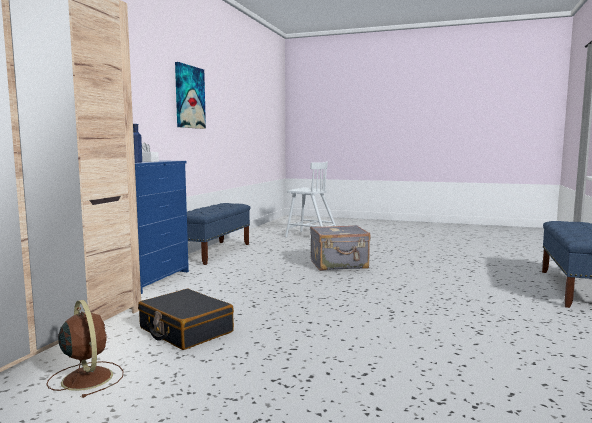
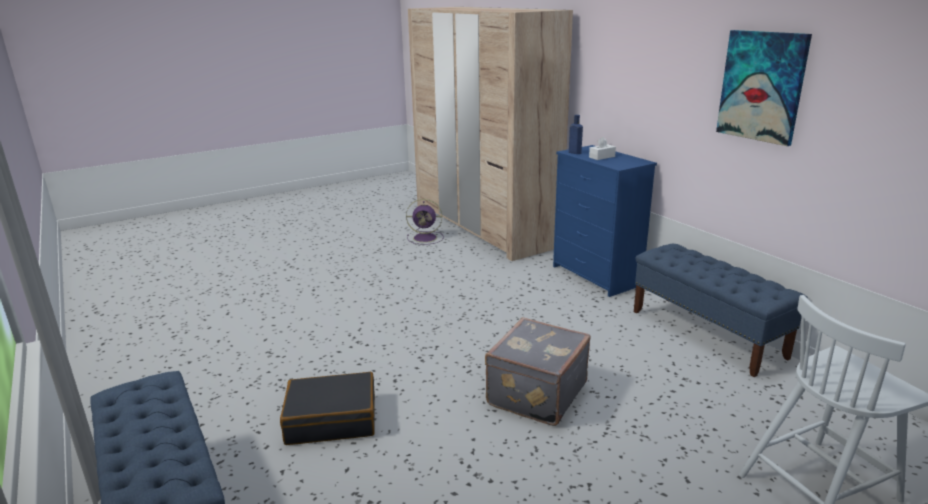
camera: 130 degrees right, 15 degrees up
brown fan [47,300,123,398] -> purple fan [406,199,443,245]
black suitcase [138,289,234,350] -> black suitcase moved to [280,372,375,445]

